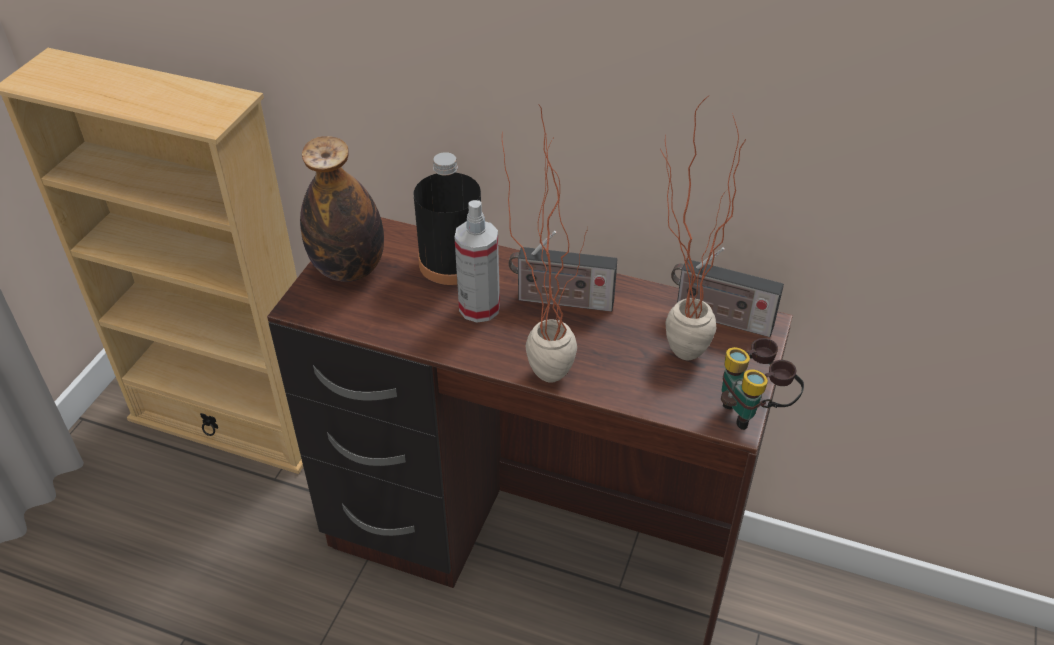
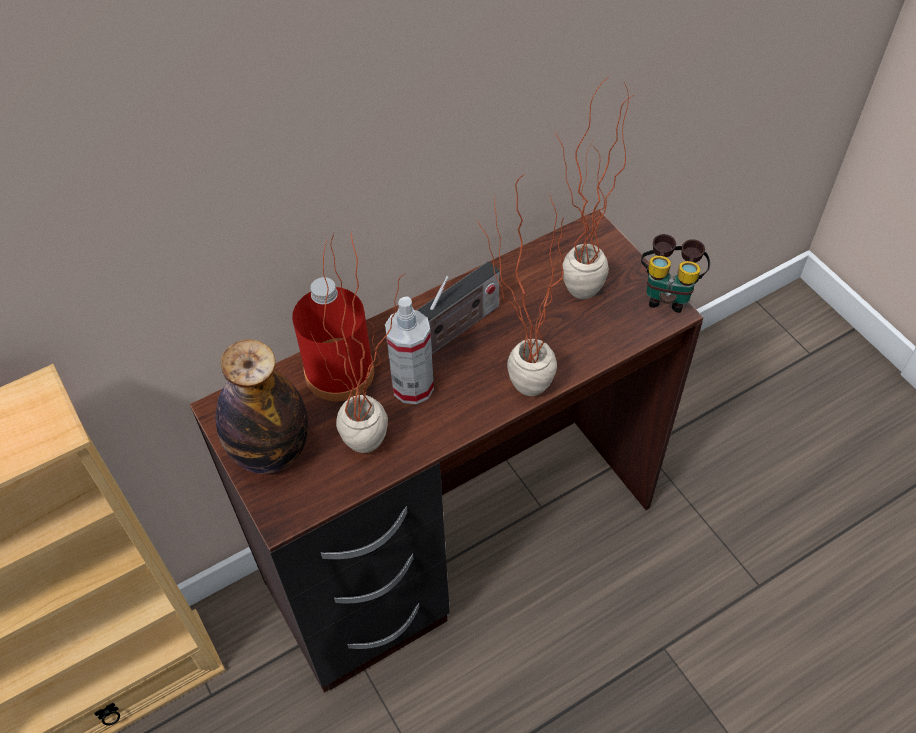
camera: 50 degrees left, 10 degrees up
black bottle [414,152,481,285] -> red bottle [292,277,374,401]
radio [671,247,784,337] -> none
none -> potted plant [311,233,404,453]

